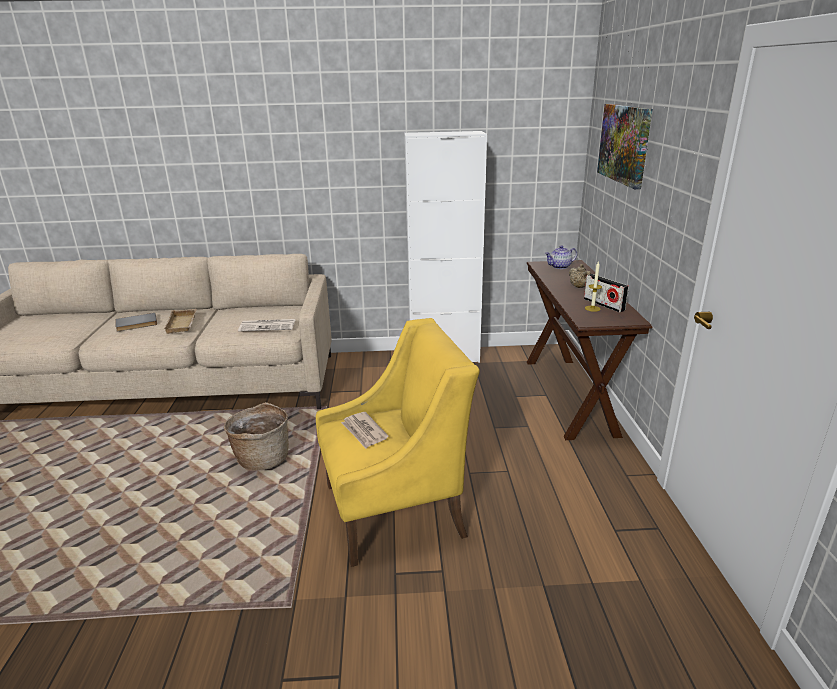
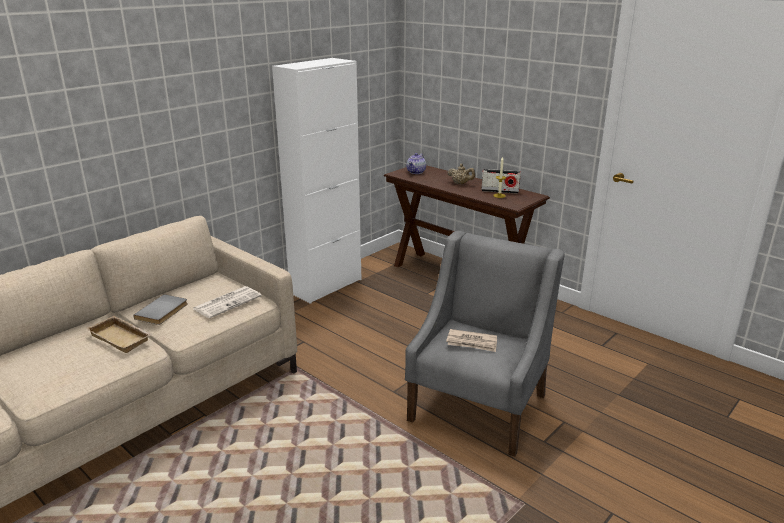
camera: 45 degrees left, 0 degrees up
grey book [115,313,157,331] -> grey book moved to [133,294,187,325]
basket [224,402,289,470] -> none
yellow armchair [316,318,480,567] -> grey armchair [405,230,565,457]
picture [597,104,652,189] -> none

